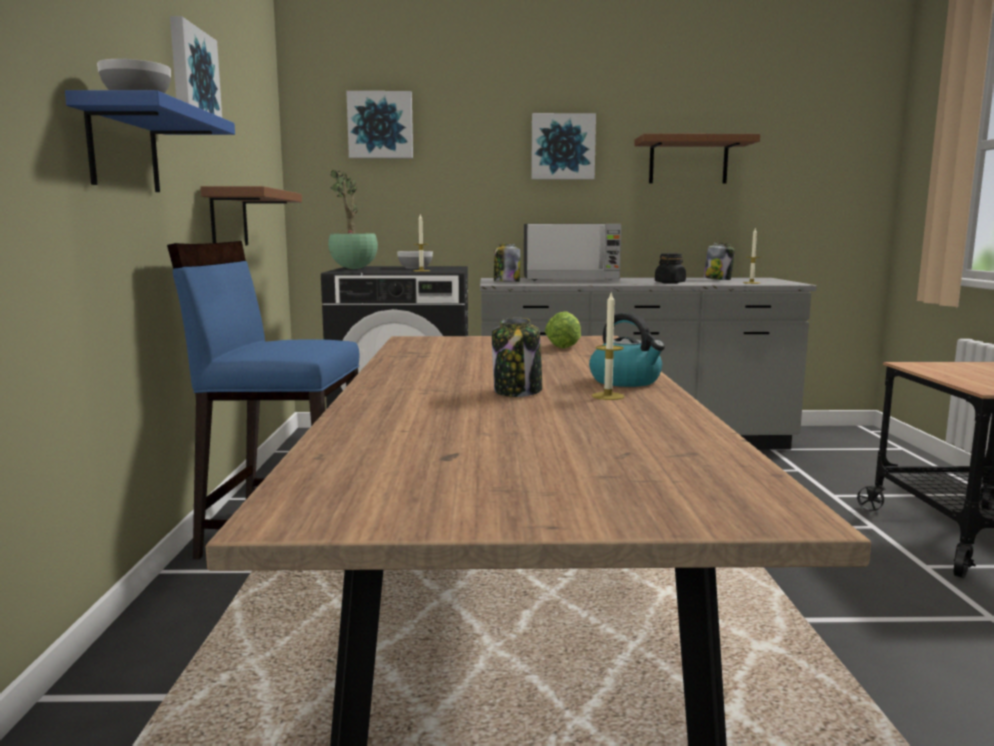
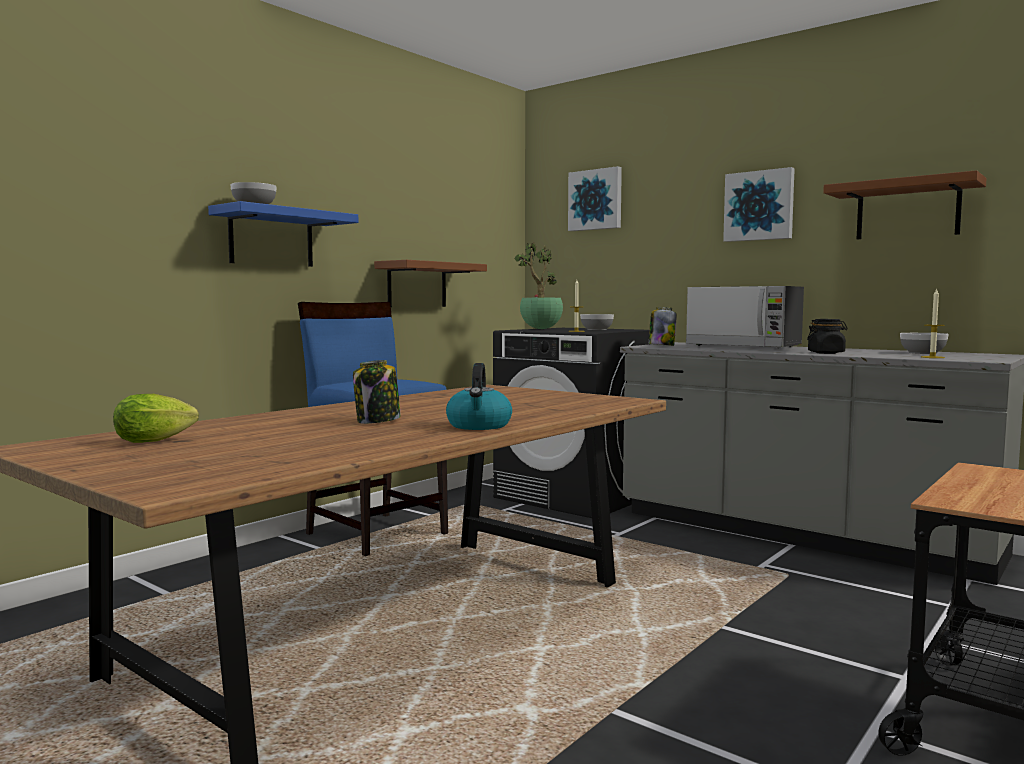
camera: 40 degrees right, 5 degrees down
picture [170,16,222,118] -> none
lettuce [545,311,581,349] -> lettuce moved to [113,394,199,443]
candle [592,293,625,400] -> none
jar [704,243,735,280] -> bowl [900,333,949,354]

